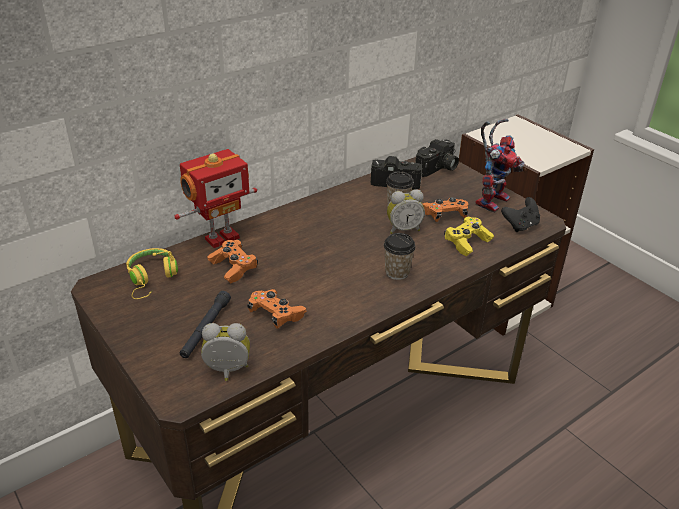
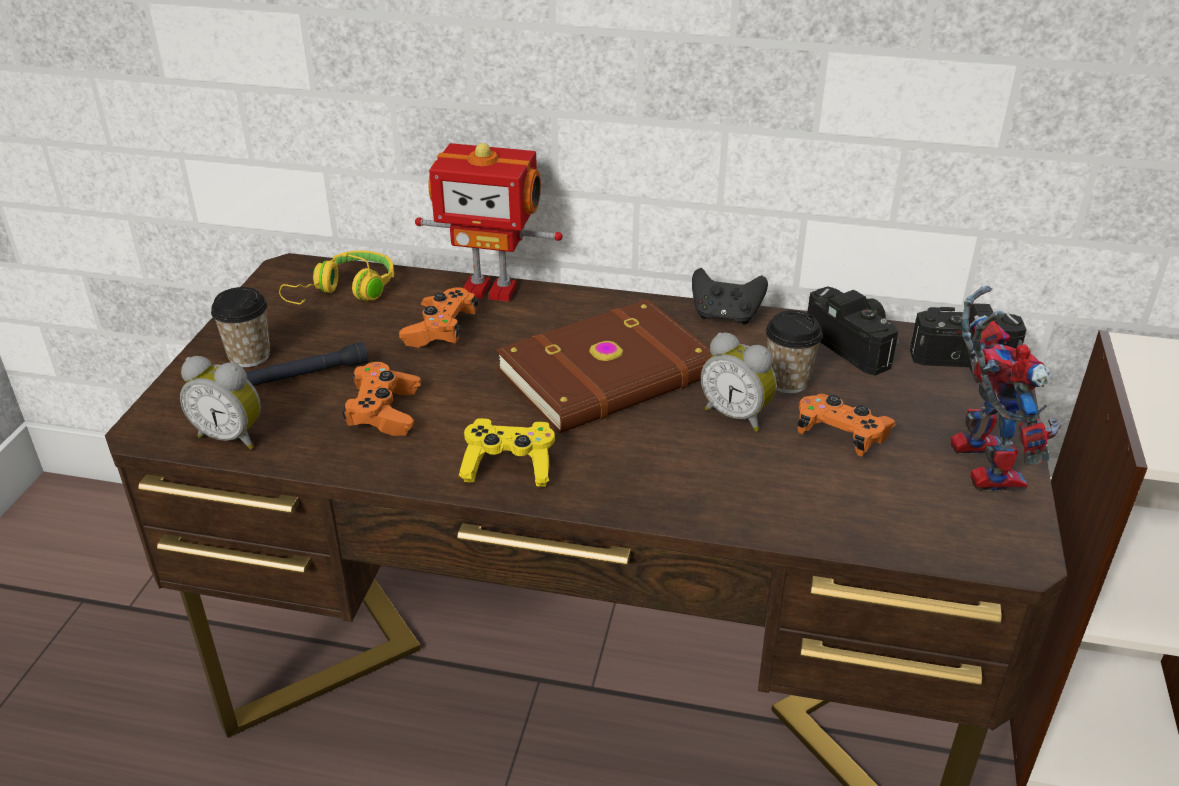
camera: 50 degrees right, 0 degrees up
alarm clock [201,323,250,381] -> alarm clock turned 150 degrees clockwise [180,356,261,449]
cup [384,233,416,280] -> cup moved to [211,287,270,367]
yellow game controller [444,217,494,256] -> yellow game controller moved to [459,418,555,487]
toy robot [475,119,525,213] -> toy robot turned 90 degrees counterclockwise [951,285,1061,491]
black game controller [501,197,540,232] -> black game controller moved to [692,268,768,324]
none -> brown book [496,299,713,433]

